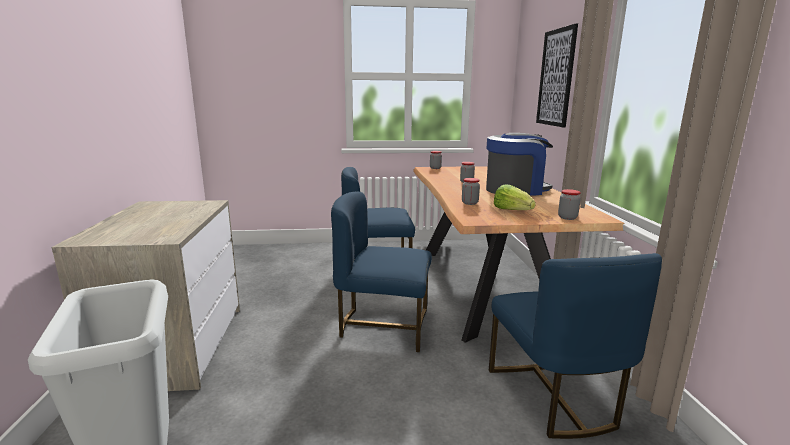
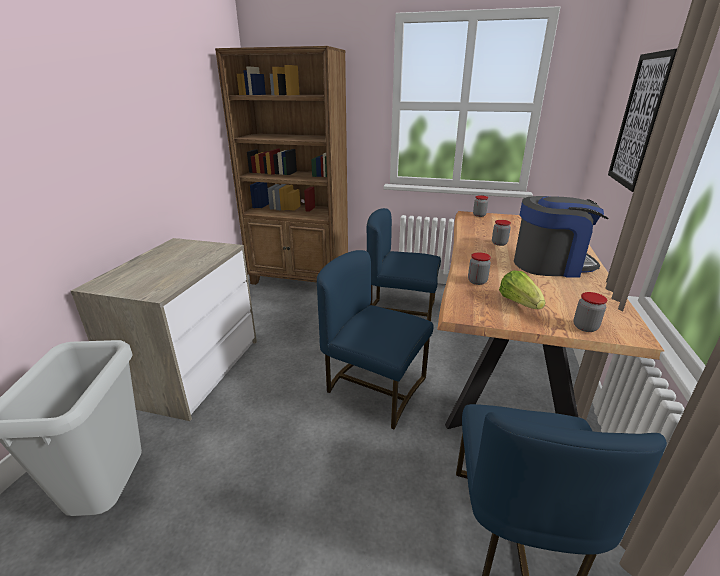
camera: 20 degrees right, 10 degrees up
none -> brown bookcase [215,46,348,285]

